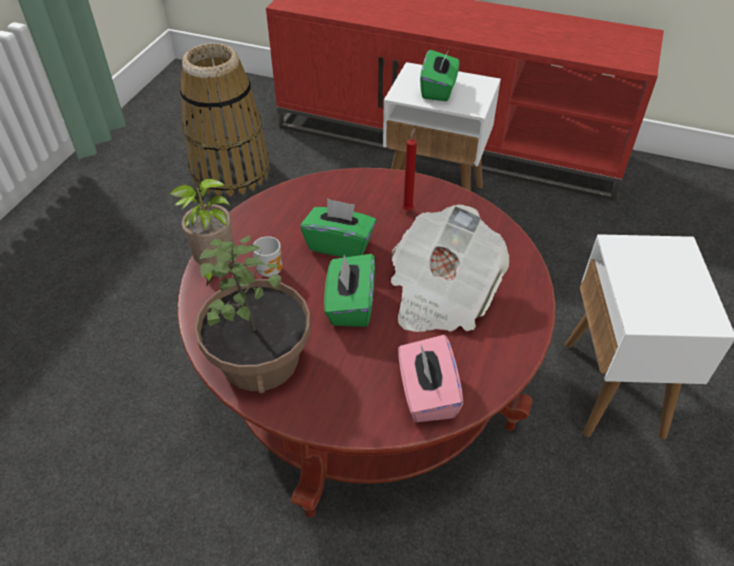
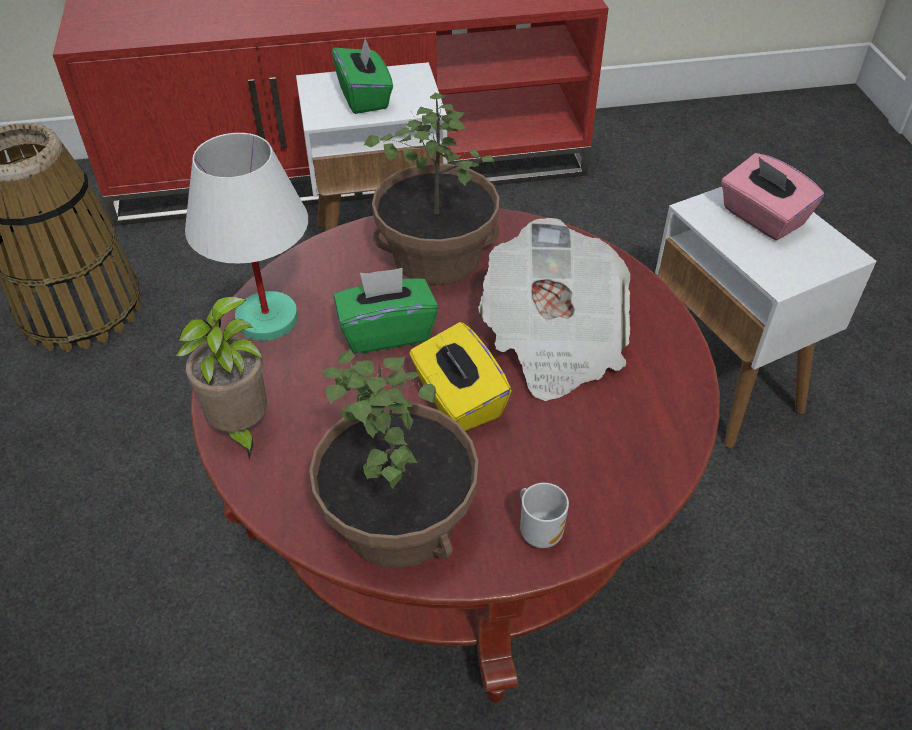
camera: 30 degrees left, 0 degrees up
mug [253,236,282,277] -> mug moved to [520,483,569,548]
green tissue box [324,254,375,327] -> yellow tissue box [409,322,512,431]
pink tissue box [398,335,464,422] -> pink tissue box moved to [721,153,824,241]
red candle [402,128,417,211] -> potted plant [364,92,500,285]
none -> white table lamp [185,133,308,341]

